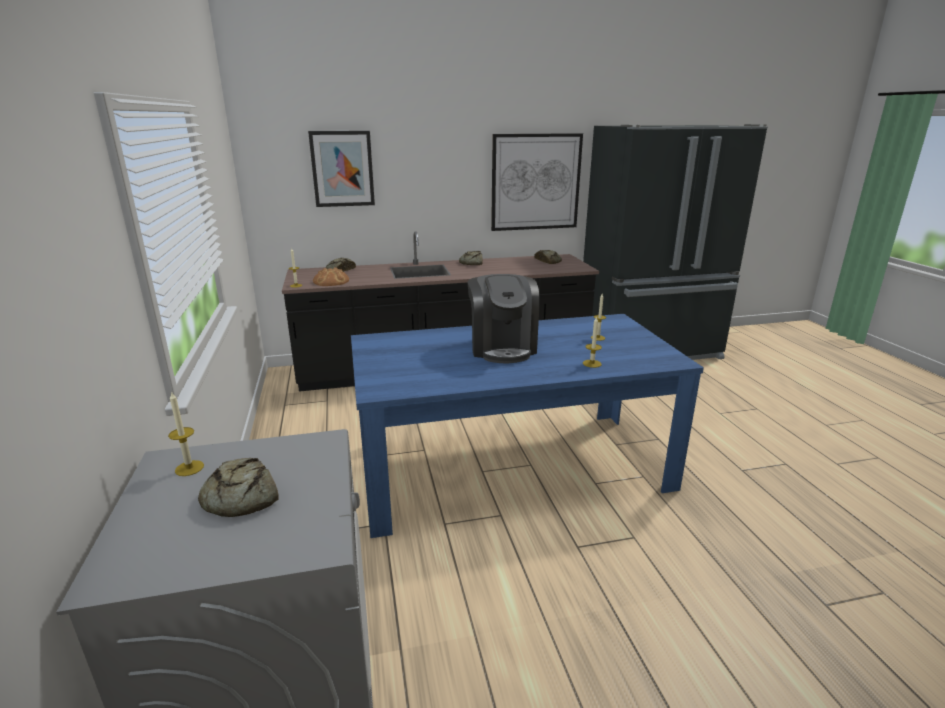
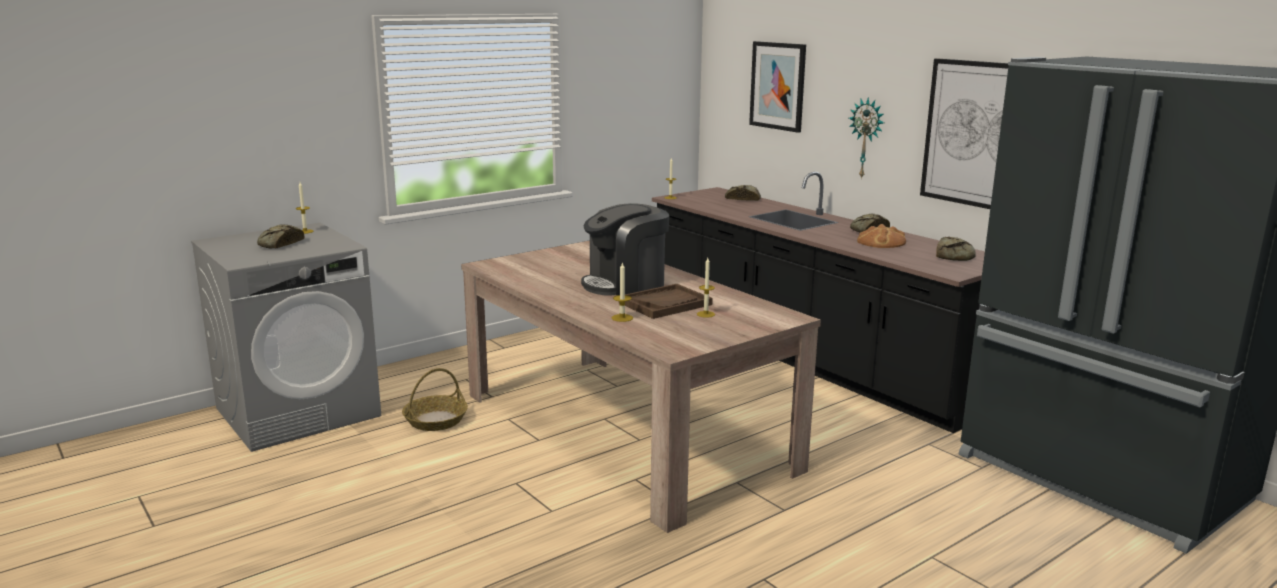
camera: 65 degrees right, 5 degrees down
bread [313,268,349,286] -> bread moved to [857,224,906,248]
blue dining table [351,314,704,538] -> beige dining table [461,241,821,533]
none -> basket [402,368,468,431]
none -> brown tray [619,284,713,319]
none -> wall clock [849,97,884,179]

